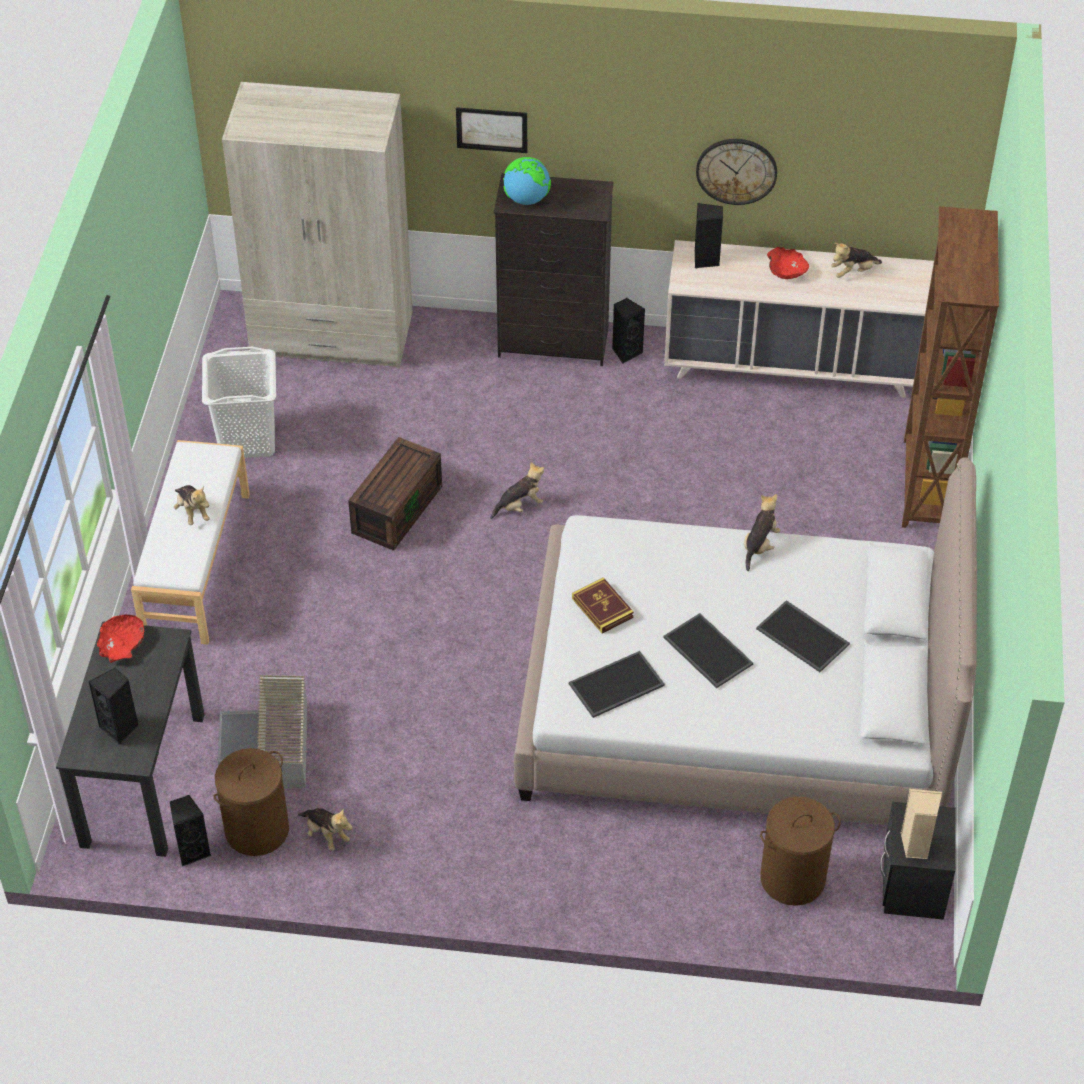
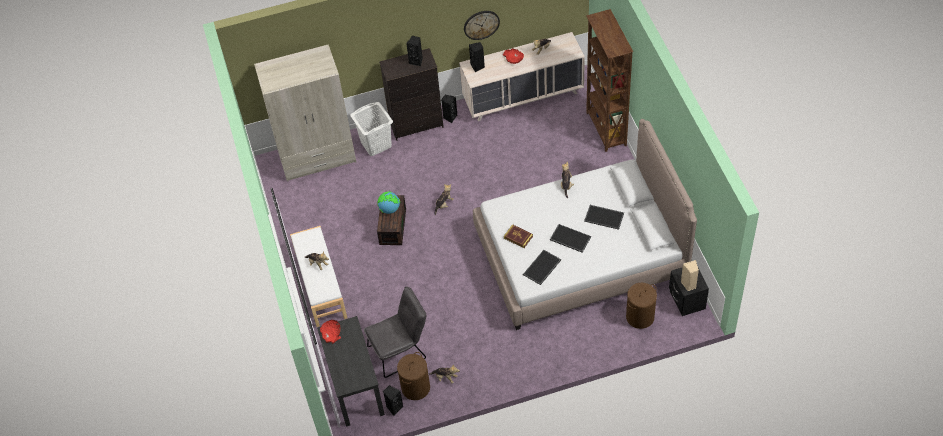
camera: 20 degrees left, 5 degrees up
black speaker [89,668,138,745] -> black speaker moved to [406,36,423,66]
white laundry basket [202,347,276,458] -> white laundry basket moved to [351,102,393,156]
grey storage box [218,675,307,789] -> grey chair [364,286,426,378]
picture [456,107,527,153] -> none
globe [503,157,551,205] -> globe moved to [378,192,400,214]

